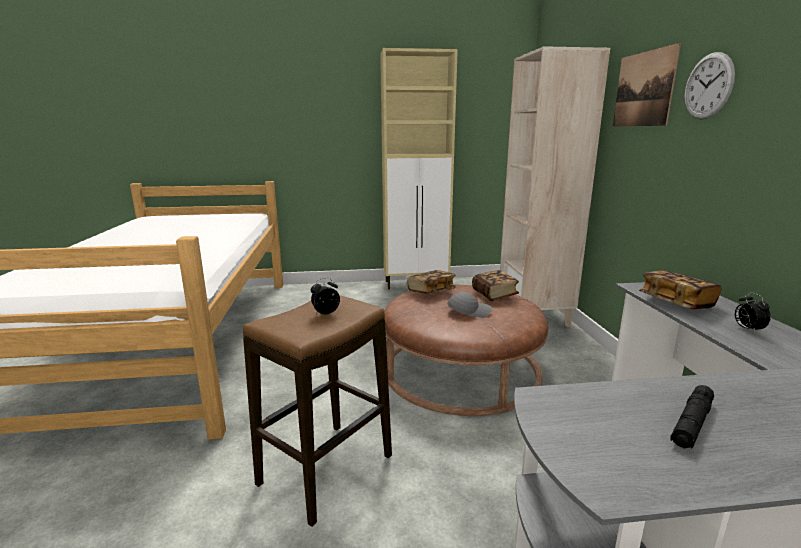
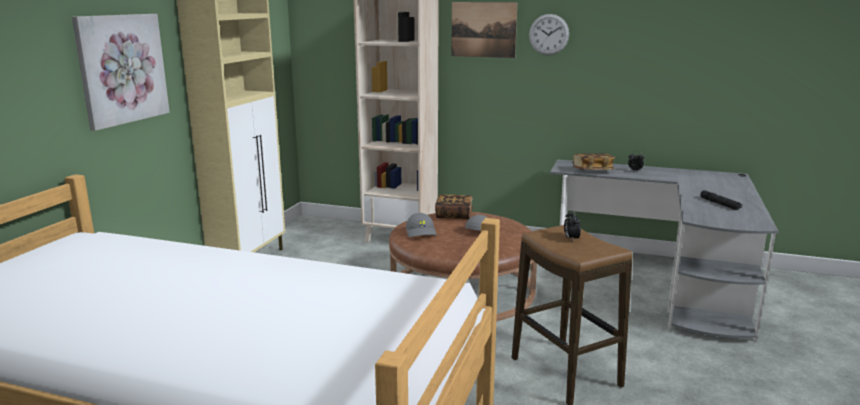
camera: 65 degrees left, 0 degrees up
book [407,270,456,294] -> grey cap [406,213,437,237]
none -> picture [72,14,170,131]

